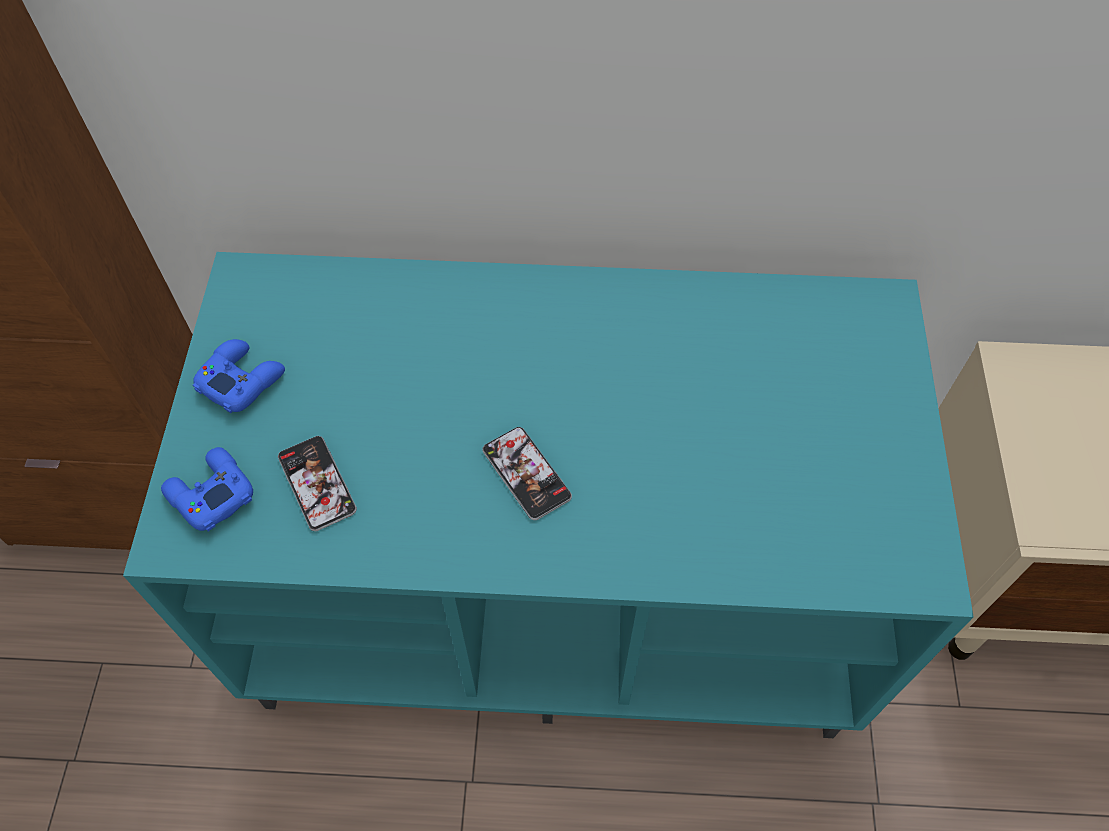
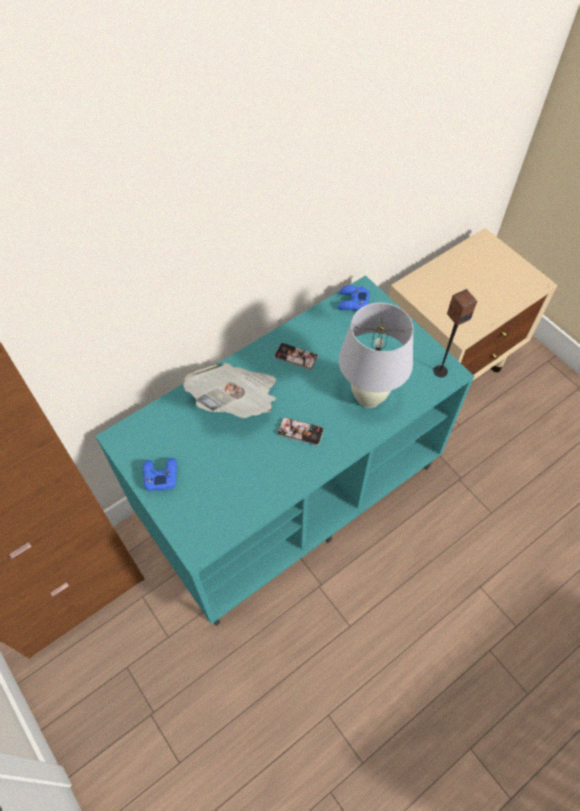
camera: 40 degrees left, 0 degrees up
blue game controller [161,447,253,531] -> blue game controller moved to [337,285,370,311]
phone [278,436,357,531] -> phone moved to [274,343,318,370]
none -> newspaper [184,363,276,418]
none -> white table lamp [339,303,414,408]
none -> speaker [433,289,477,377]

